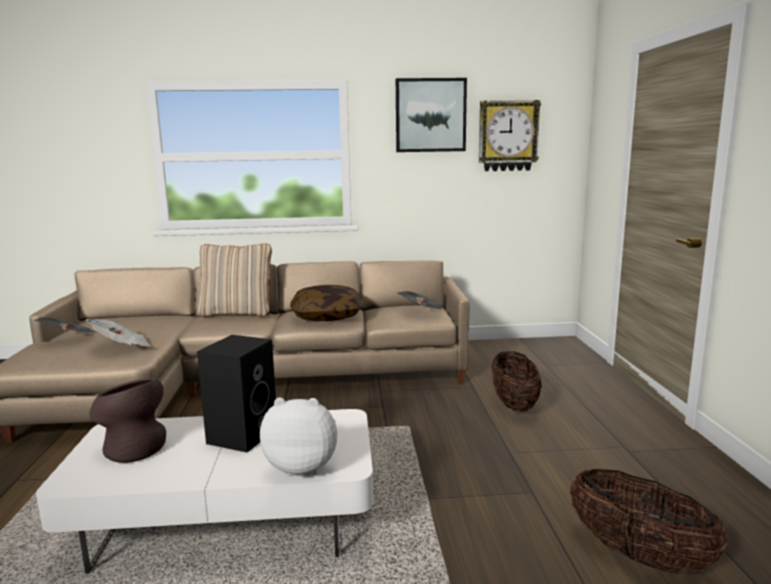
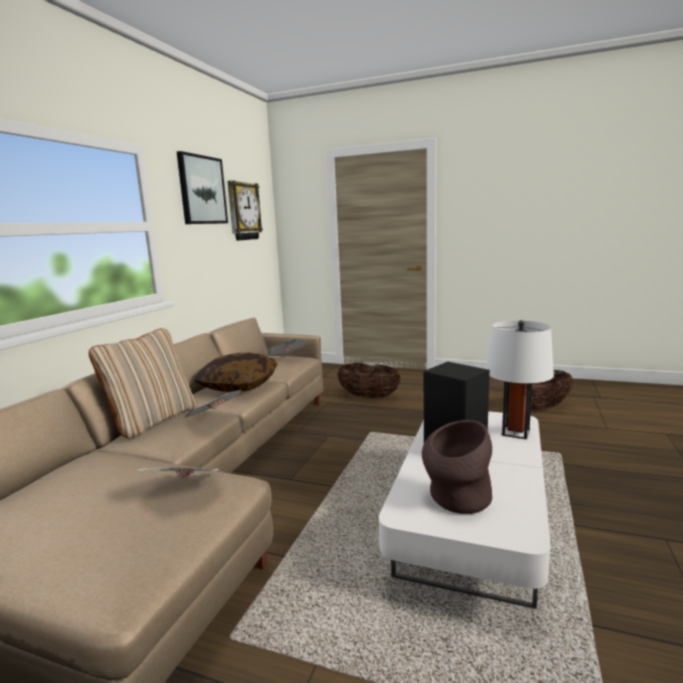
camera: 65 degrees left, 0 degrees up
newspaper [35,318,96,333] -> newspaper moved to [184,390,242,418]
plush toy [260,398,337,476] -> white table lamp [486,320,554,439]

